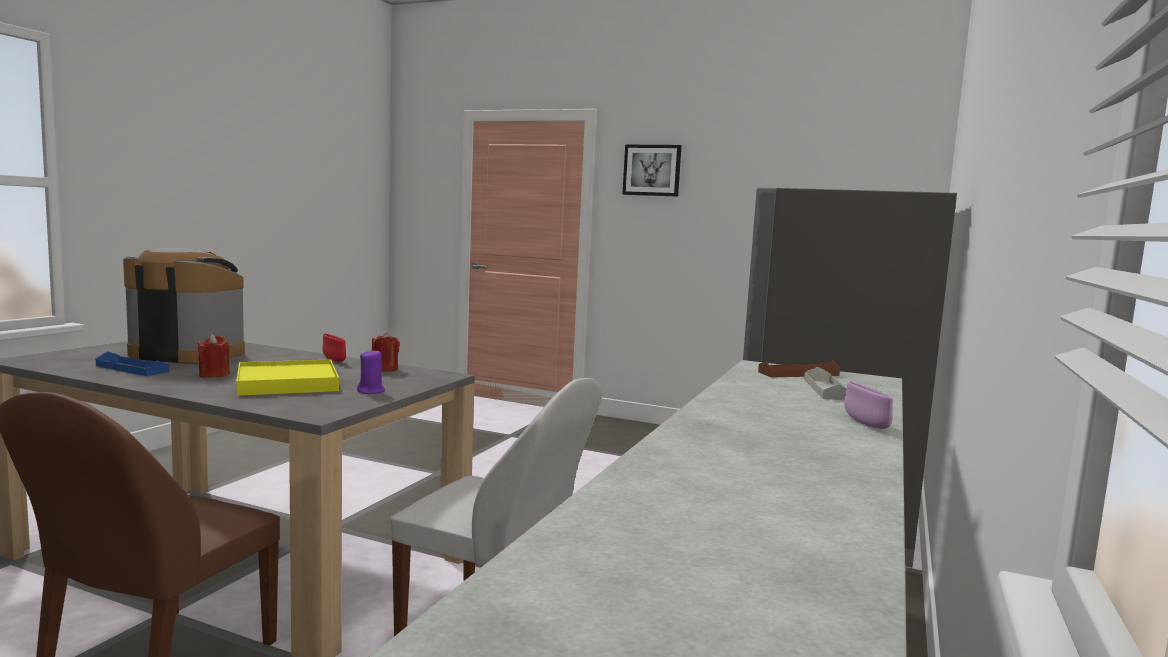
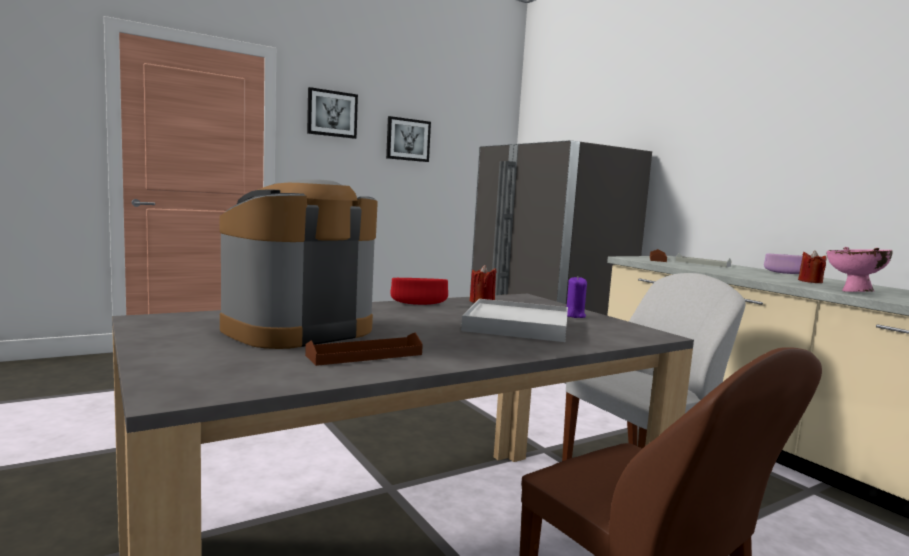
camera: 55 degrees left, 0 degrees up
blue tray [96,351,169,376] -> brown tray [305,332,423,366]
red candle [197,334,230,378] -> red candle moved to [798,250,826,283]
yellow tray [236,360,339,396] -> white tray [461,299,568,342]
none -> picture [386,116,431,162]
none -> pink bowl [826,247,893,292]

